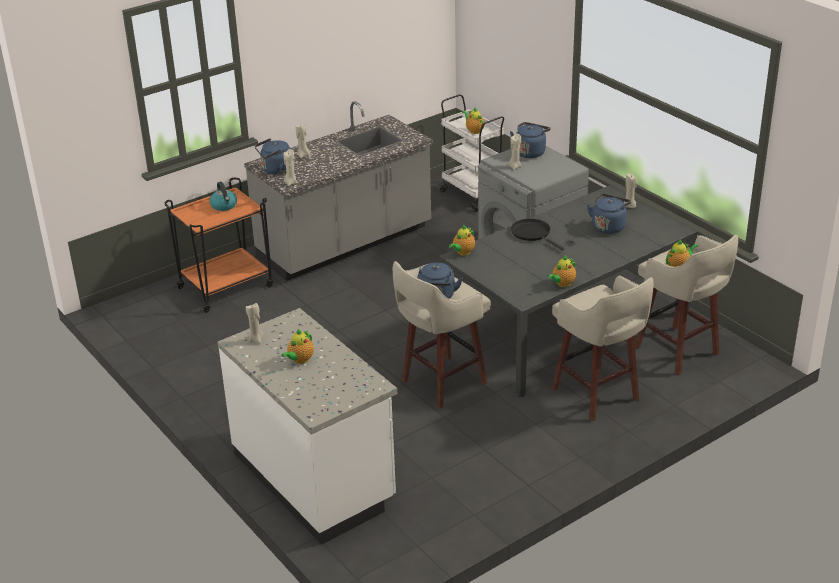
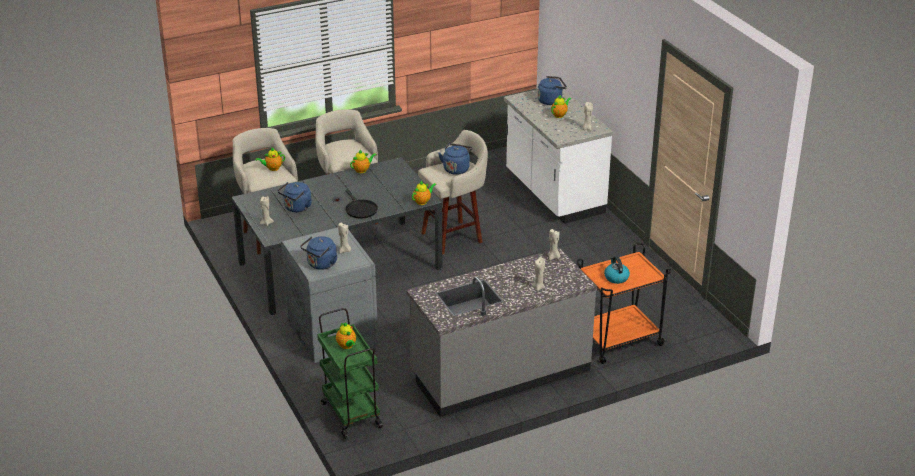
camera: 170 degrees left, 0 degrees up
blue kettle [255,138,291,175] -> blue kettle moved to [537,76,567,105]
white cart [440,95,504,212] -> green cart [317,308,383,439]

